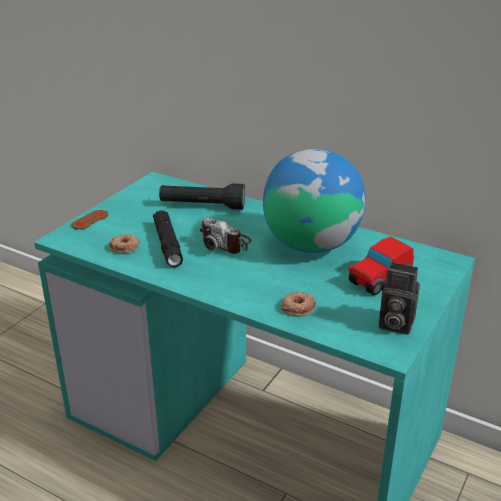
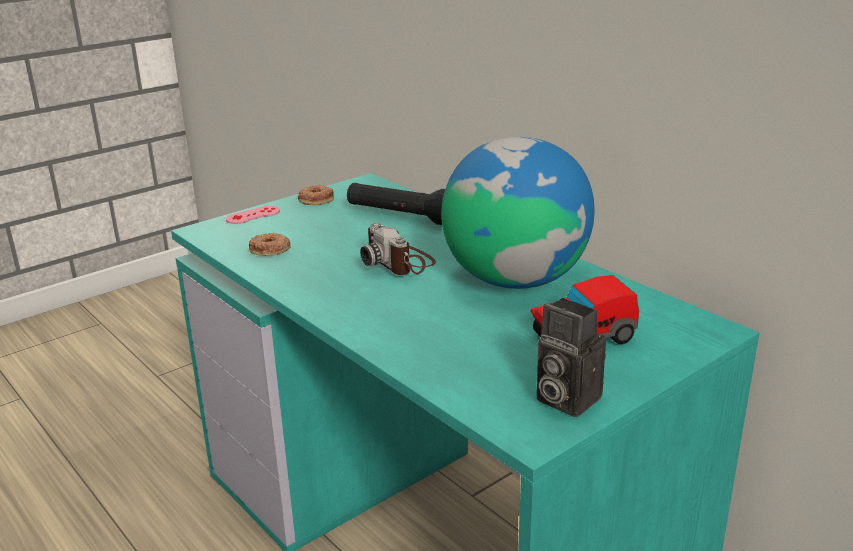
camera: 20 degrees right, 5 degrees down
brown game controller [71,210,109,230] -> pink game controller [226,206,280,224]
black flashlight [153,210,183,268] -> none
donut [281,292,316,317] -> donut moved to [298,184,334,205]

